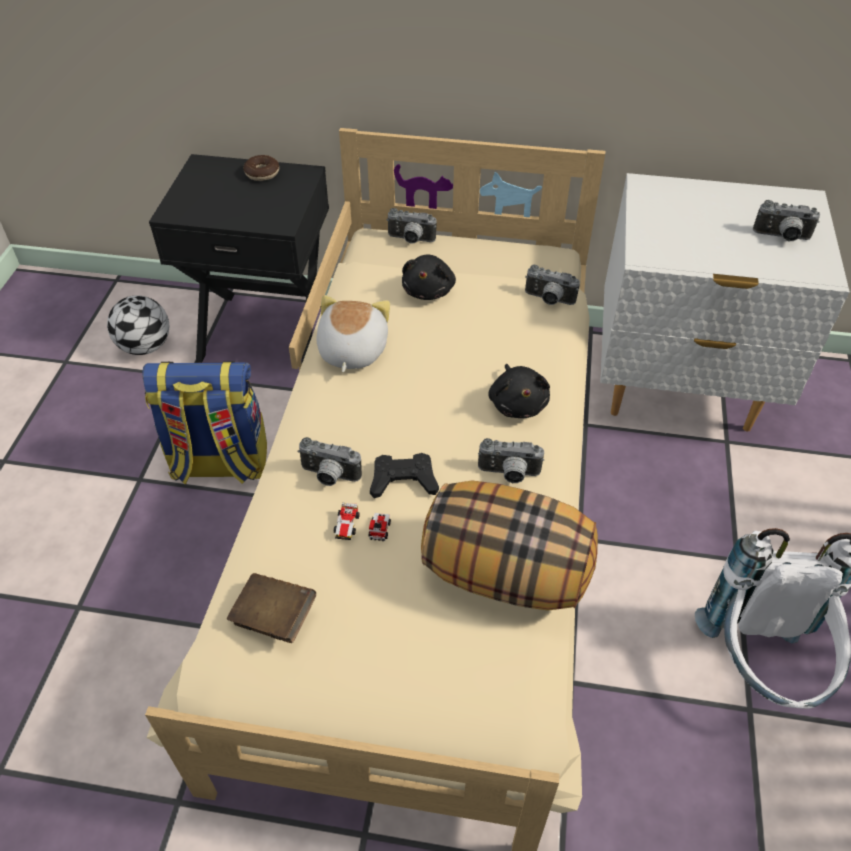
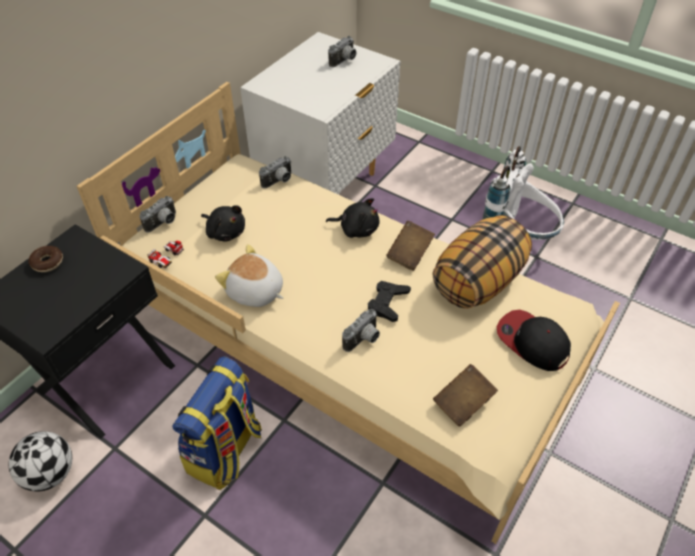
camera: 65 degrees left, 0 degrees up
toy car [334,503,391,541] -> toy car moved to [147,240,184,268]
camera [478,438,544,483] -> brown book [386,221,435,271]
none -> cap [497,310,571,371]

